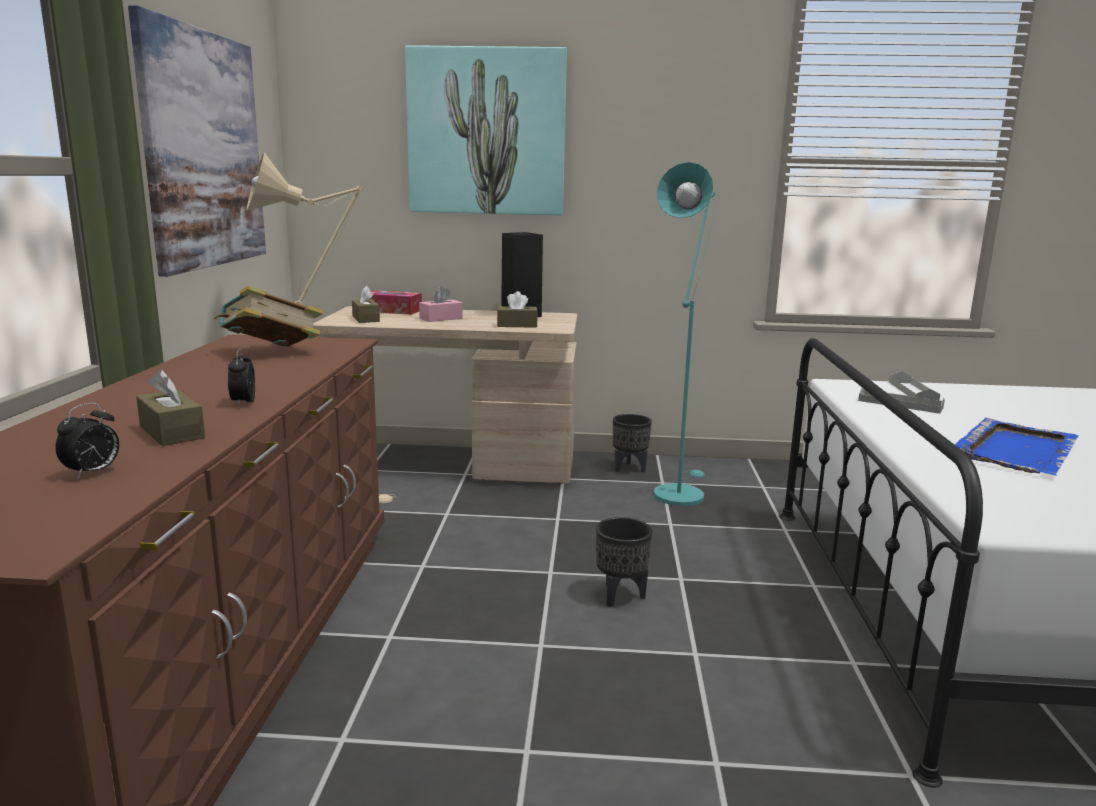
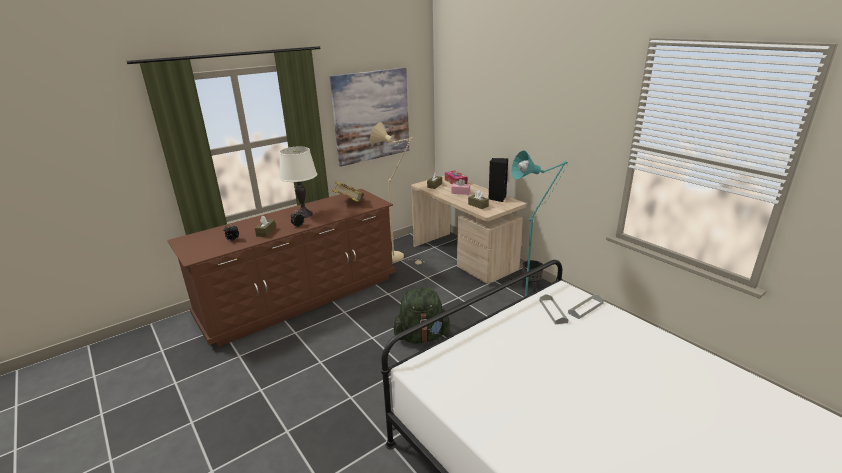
camera: 50 degrees right, 10 degrees up
picture [405,45,567,215] -> none
black planter [596,517,653,608] -> green backpack [393,288,451,344]
blue tray [954,418,1079,475] -> none
none -> white table lamp [279,146,317,218]

